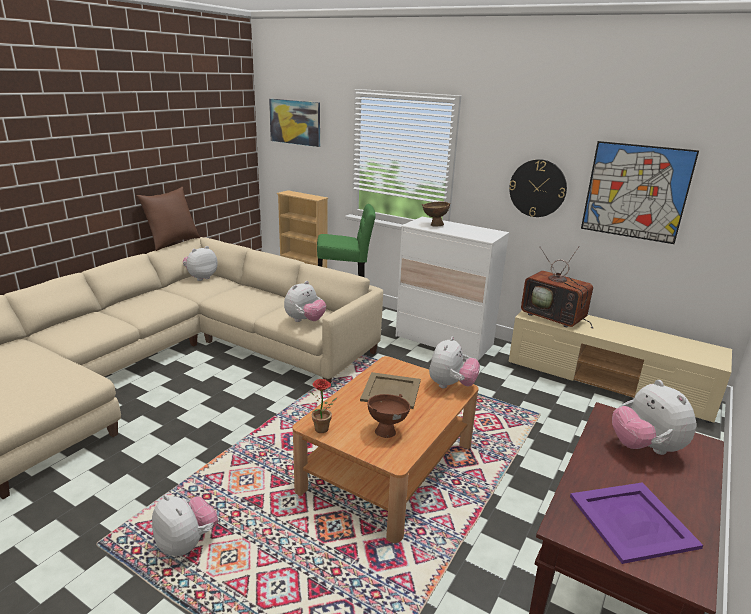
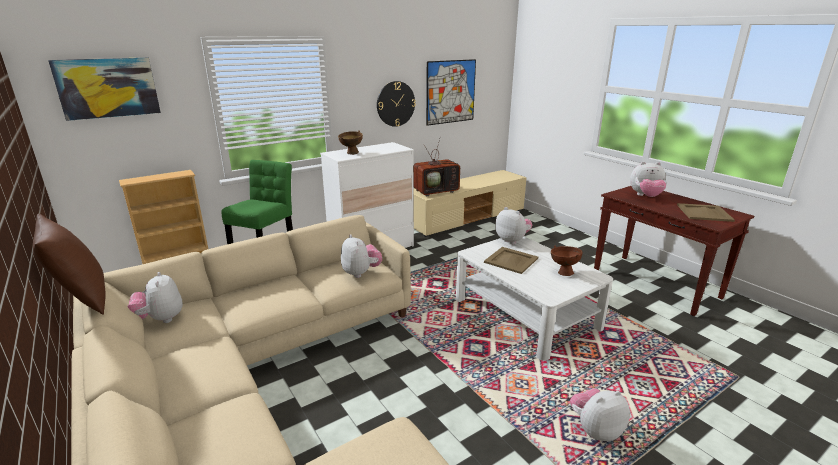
camera: 65 degrees left, 0 degrees up
brown coffee table [292,356,479,543] -> white coffee table [456,237,613,361]
potted plant [310,379,337,433] -> none
purple tray [570,483,703,564] -> beige tray [677,203,735,222]

